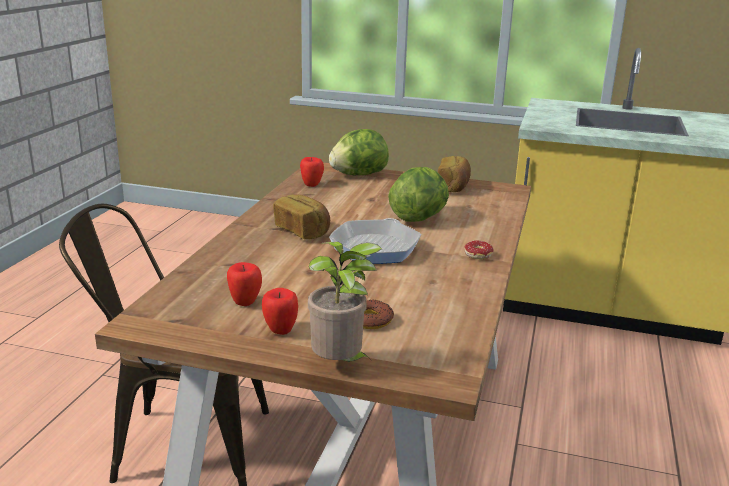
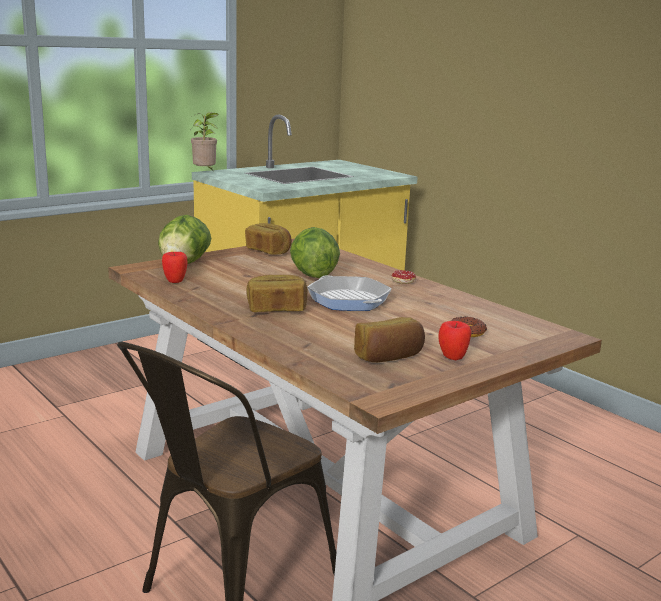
camera: 55 degrees left, 5 degrees down
apple [227,262,262,306] -> bread [354,317,425,362]
potted plant [308,242,382,362] -> potted plant moved to [191,112,219,170]

